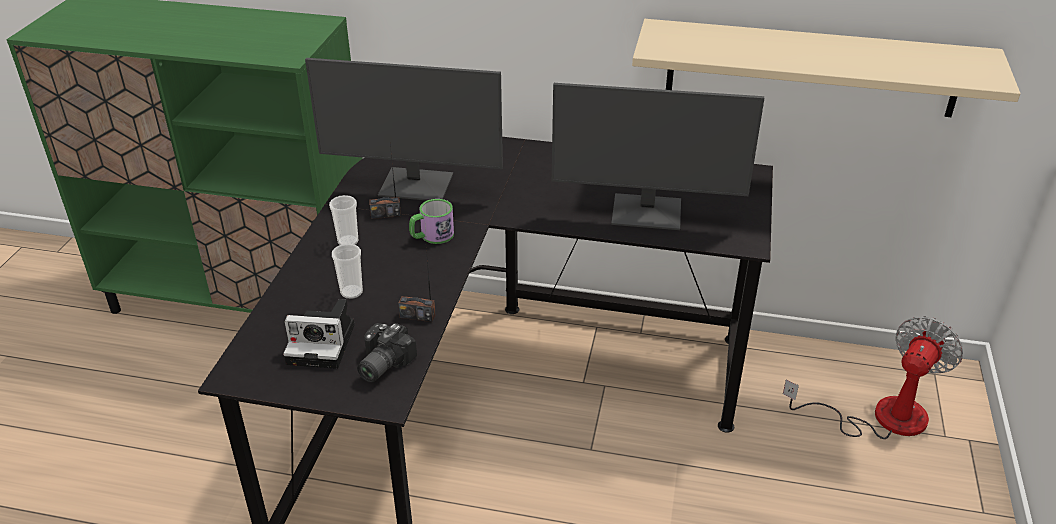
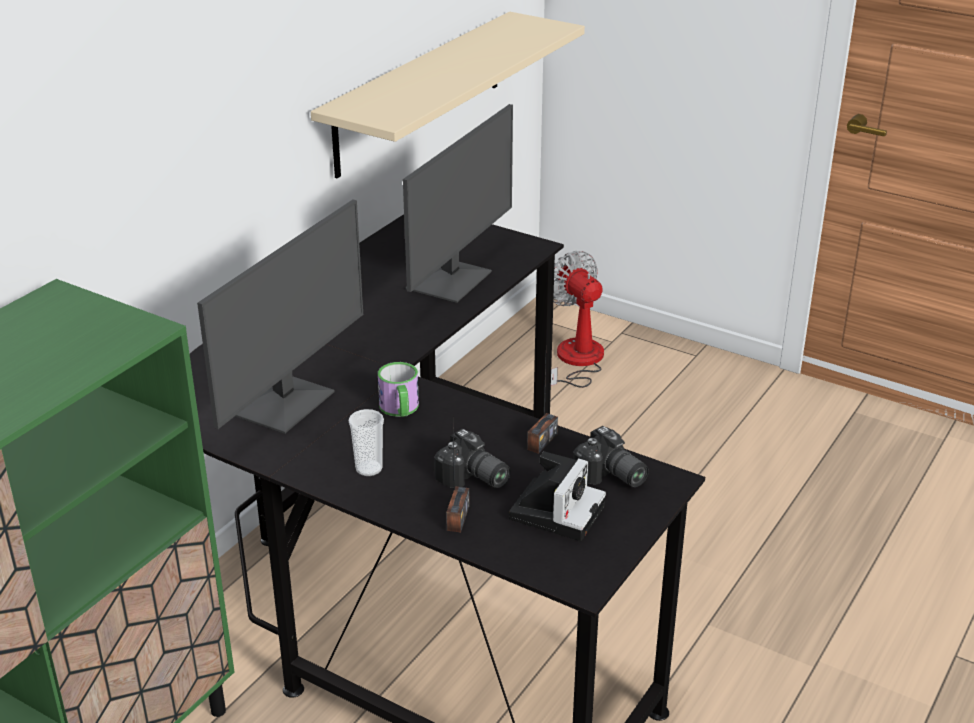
camera: 70 degrees left, 5 degrees down
cup [332,244,363,299] -> camera [434,429,511,488]
radio [369,145,401,219] -> radio moved to [446,422,469,532]

